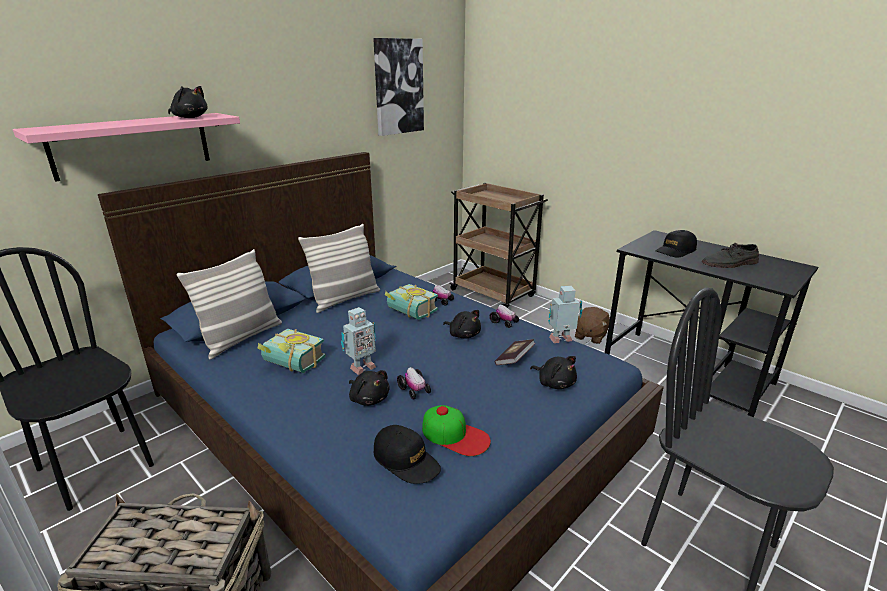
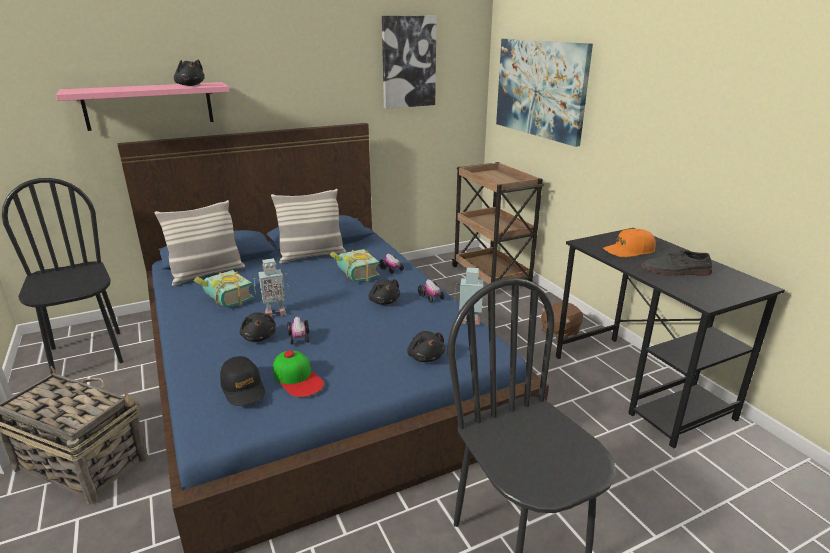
camera: 20 degrees right, 0 degrees up
book [495,339,536,365] -> none
black cap [655,230,697,257] -> orange cap [603,229,656,257]
none -> picture [496,39,593,147]

